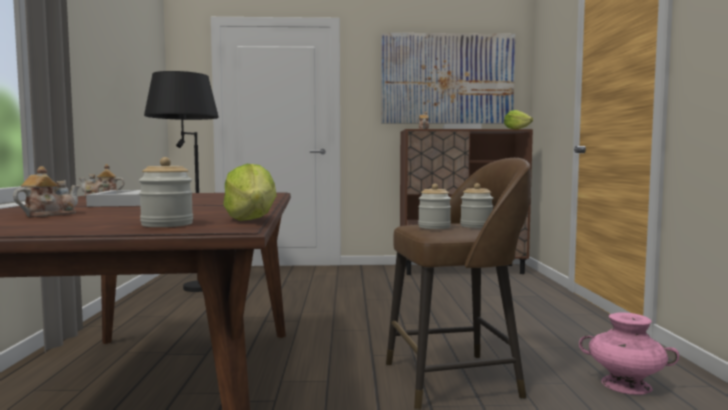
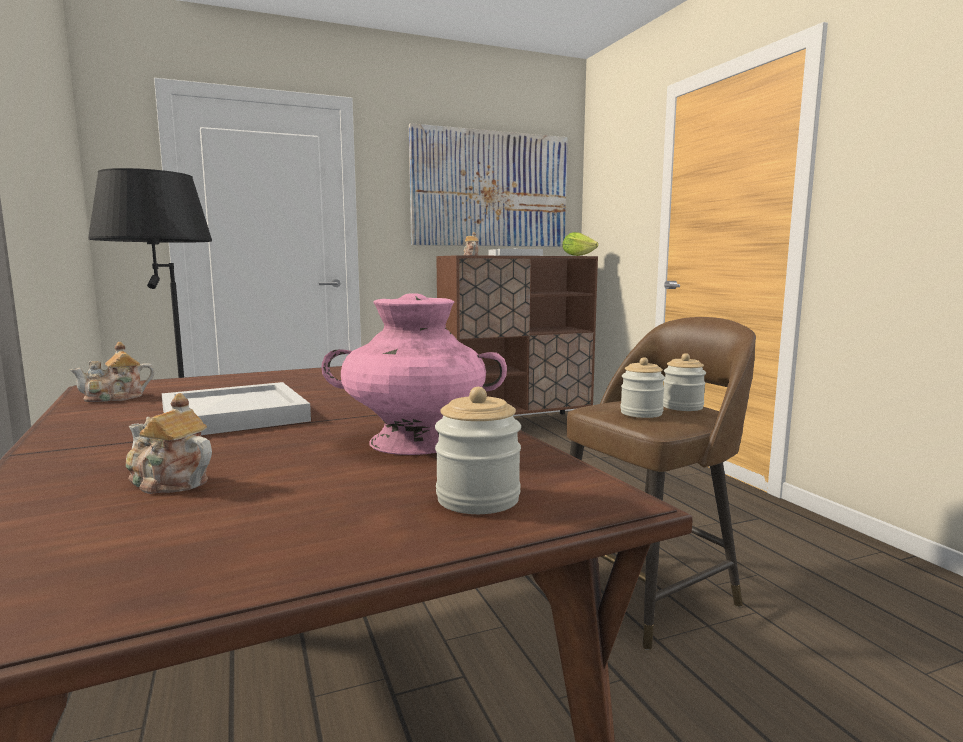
camera: 20 degrees left, 5 degrees up
teapot [13,166,80,217] -> teapot turned 75 degrees counterclockwise [126,393,212,494]
lettuce [223,164,277,221] -> none
pink vase [579,313,679,395] -> pink vase moved to [321,293,507,455]

